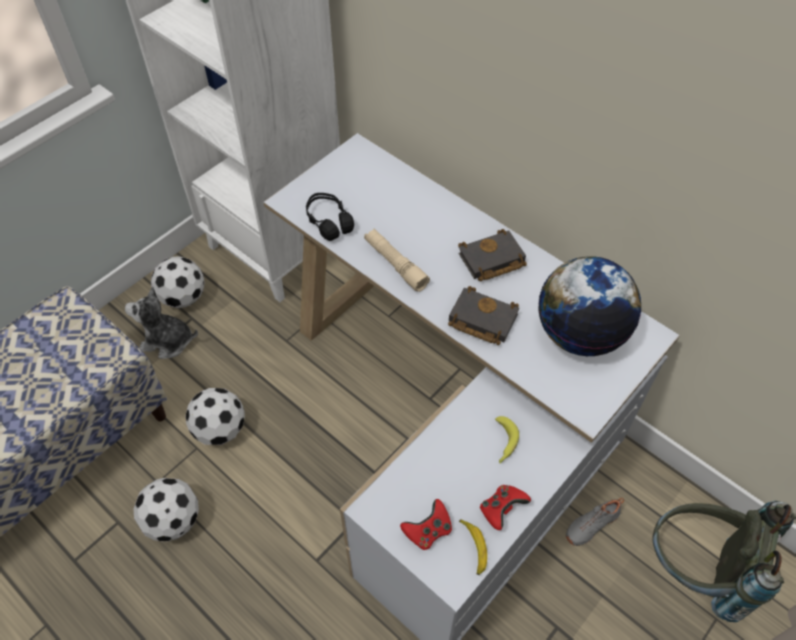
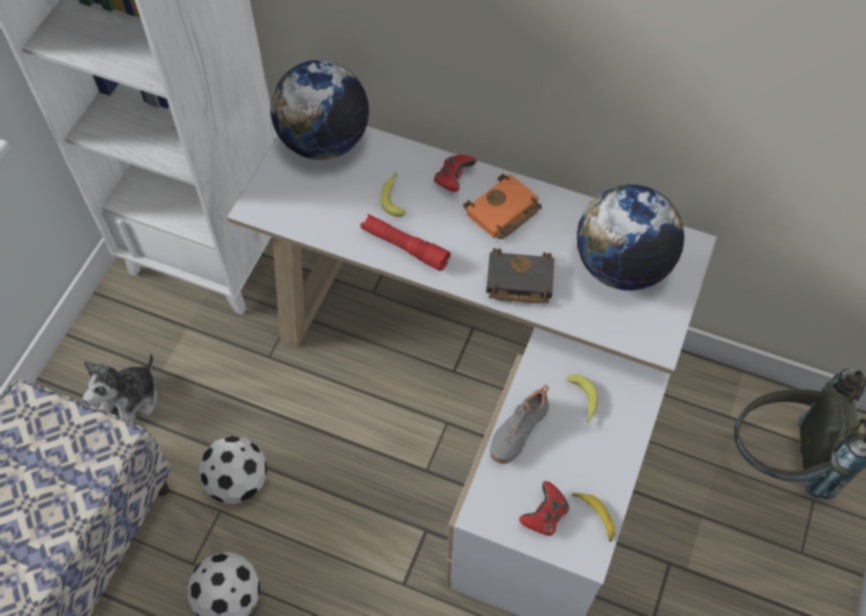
camera: 20 degrees left, 5 degrees up
plush toy [125,286,198,359] -> plush toy turned 45 degrees counterclockwise [83,353,158,423]
football [151,256,204,308] -> none
black headphones [306,193,354,241] -> none
beige flashlight [364,229,430,292] -> red flashlight [360,214,450,271]
black book [458,229,527,281] -> orange book [463,174,542,239]
red game controller [480,485,531,530] -> red game controller moved to [434,155,477,192]
grey shoe [566,498,624,546] -> grey shoe moved to [490,385,549,464]
none -> globe [271,60,369,160]
none -> banana [380,172,406,217]

